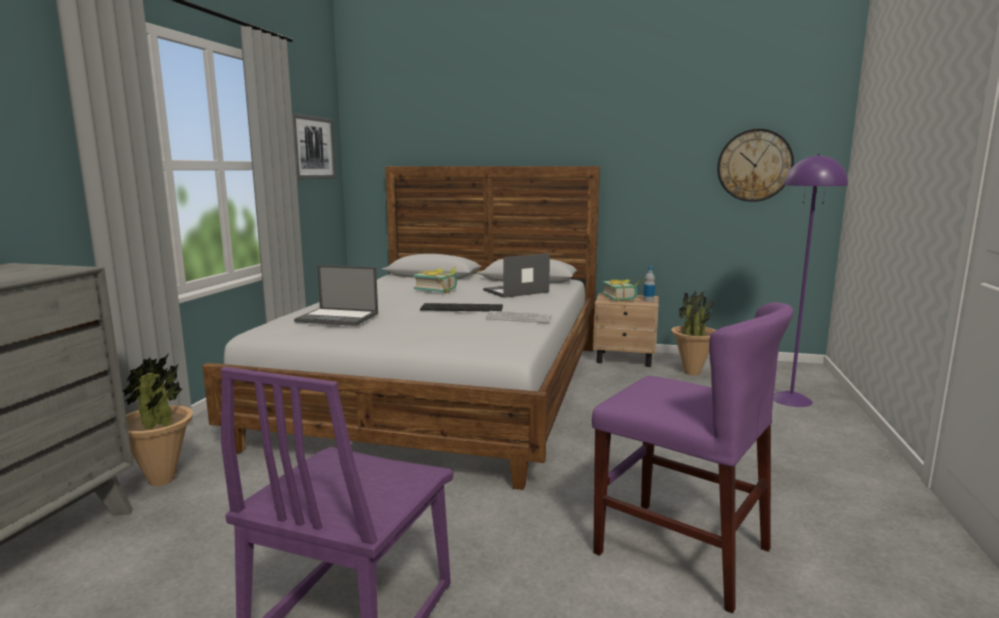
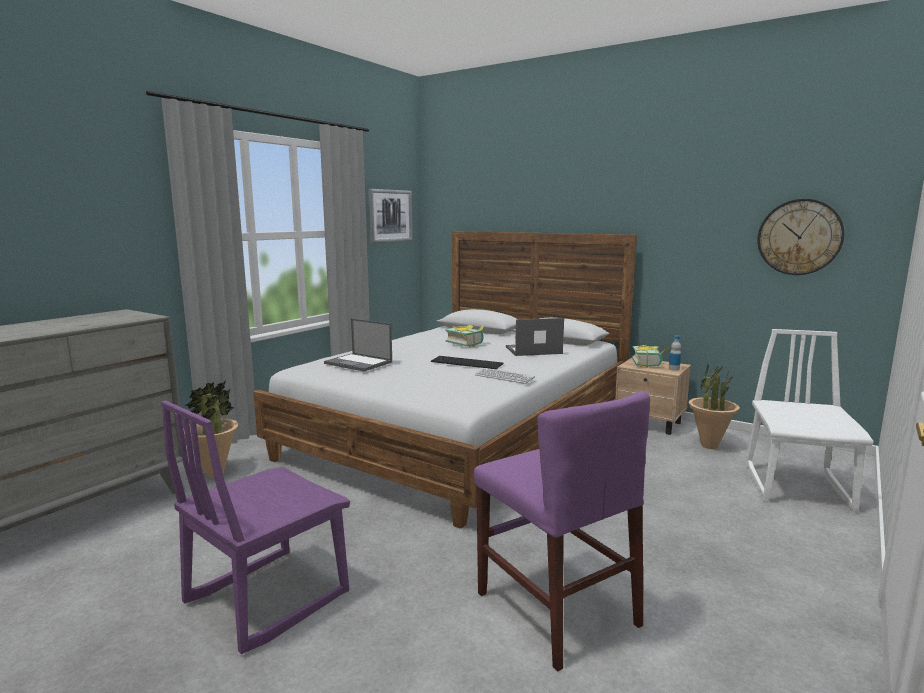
camera: 20 degrees right, 0 degrees up
purple floor lamp [773,154,848,407] -> white chair [746,329,874,512]

